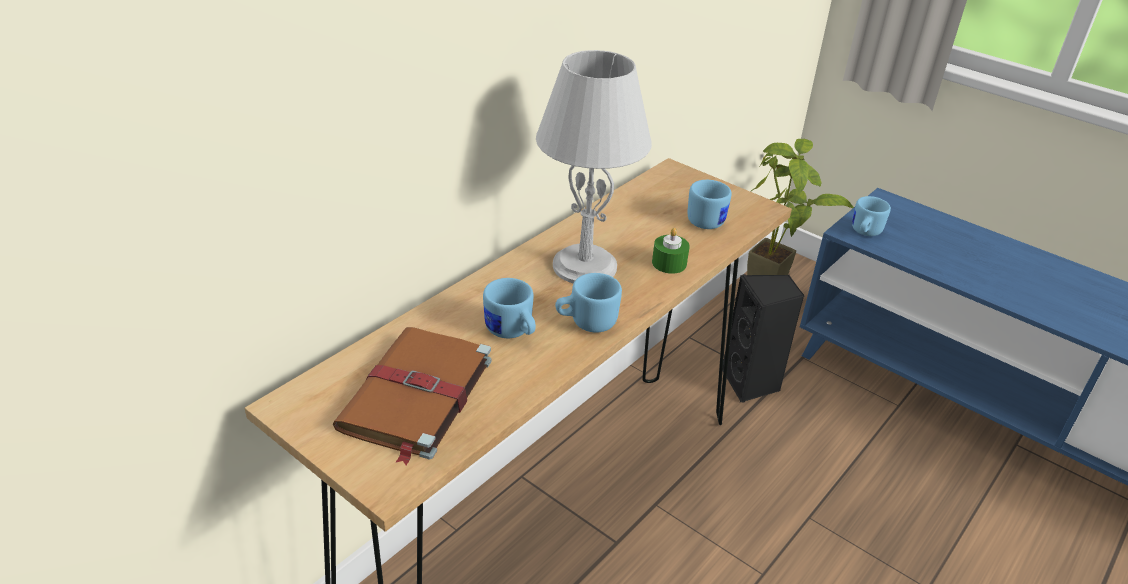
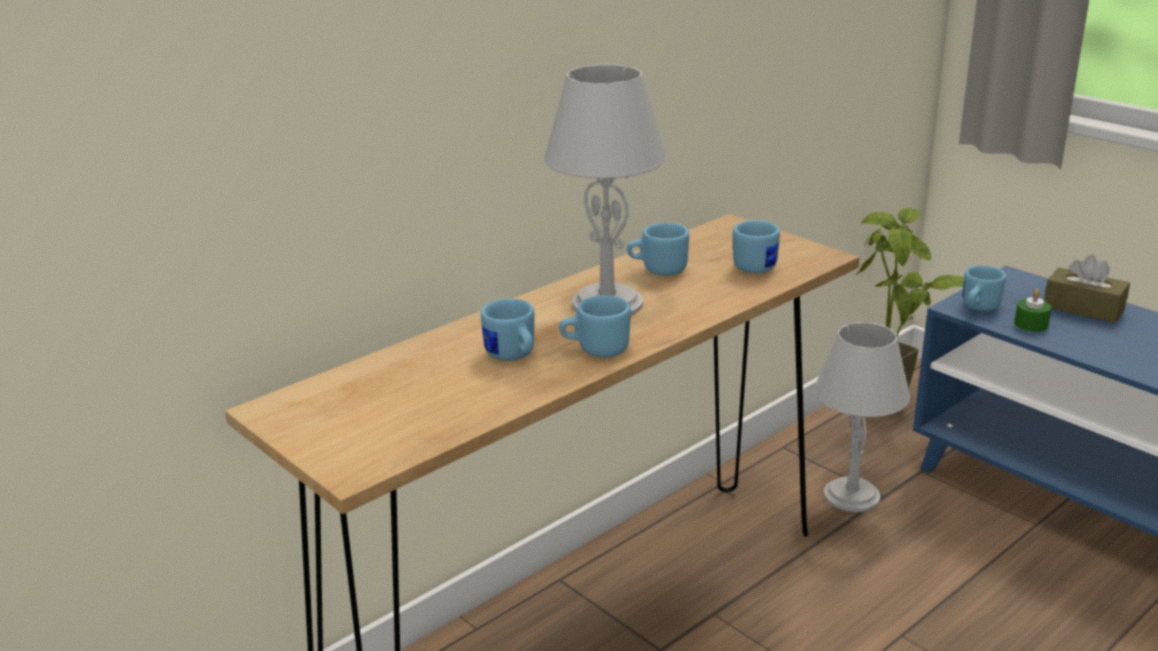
camera: 10 degrees right, 10 degrees down
brown book [333,327,492,465] -> none
green candle [652,228,690,274] -> green candle moved to [1014,289,1052,332]
black speaker [723,274,805,403] -> grey table lamp [814,322,910,512]
none -> blue mug [627,223,689,276]
none -> brown tissue box [1044,254,1130,323]

